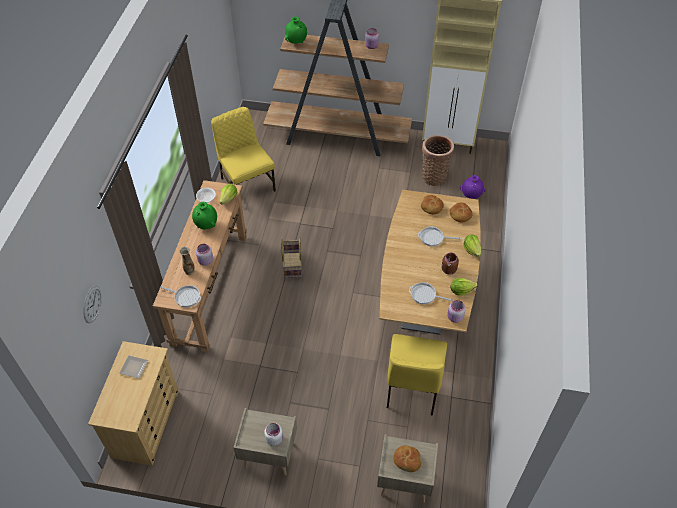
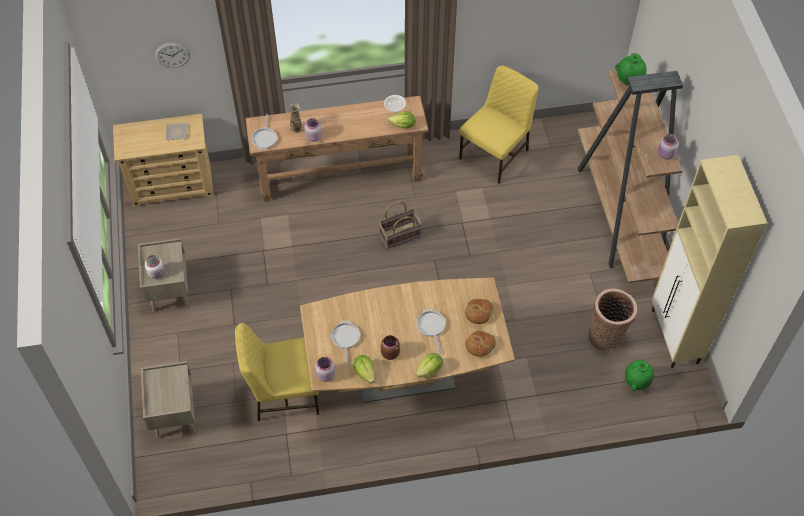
camera: 70 degrees right, 5 degrees up
green vase [192,202,217,229] -> green vase moved to [625,360,654,391]
bread [394,445,421,472] -> none
purple vase [460,175,486,199] -> none

